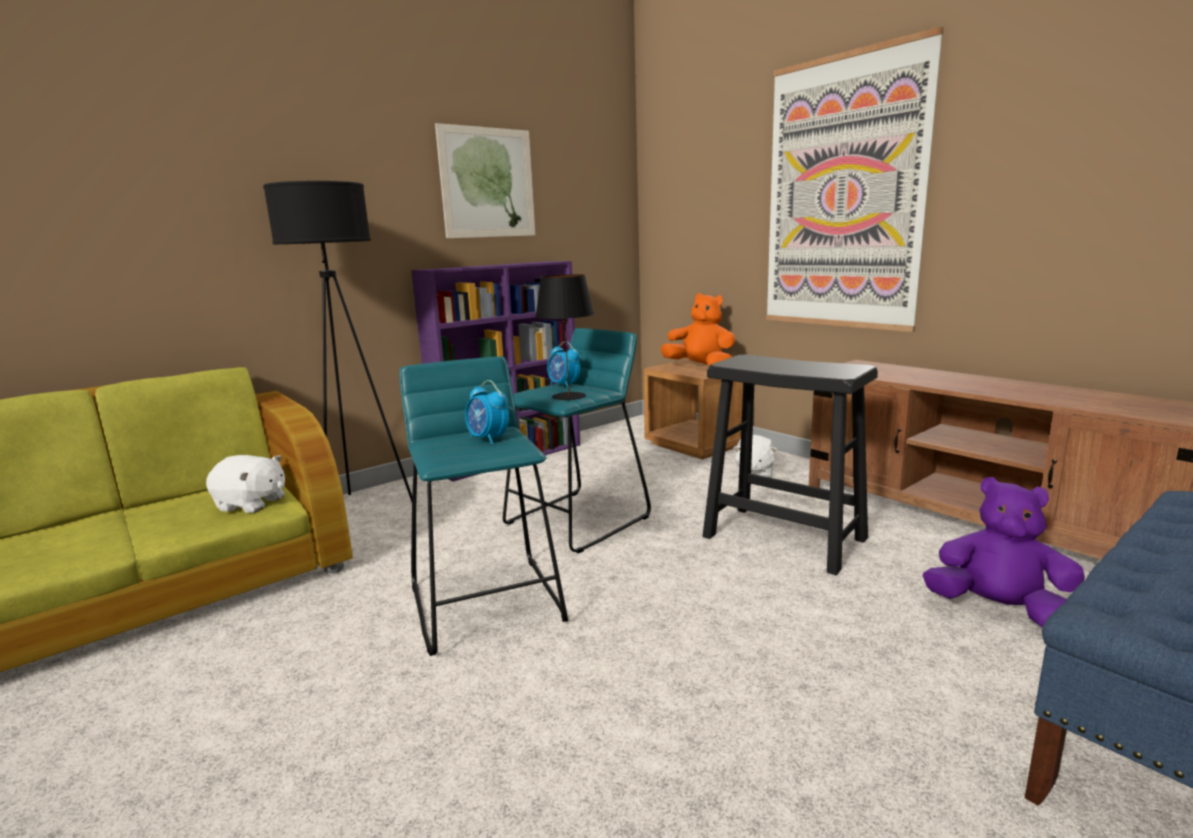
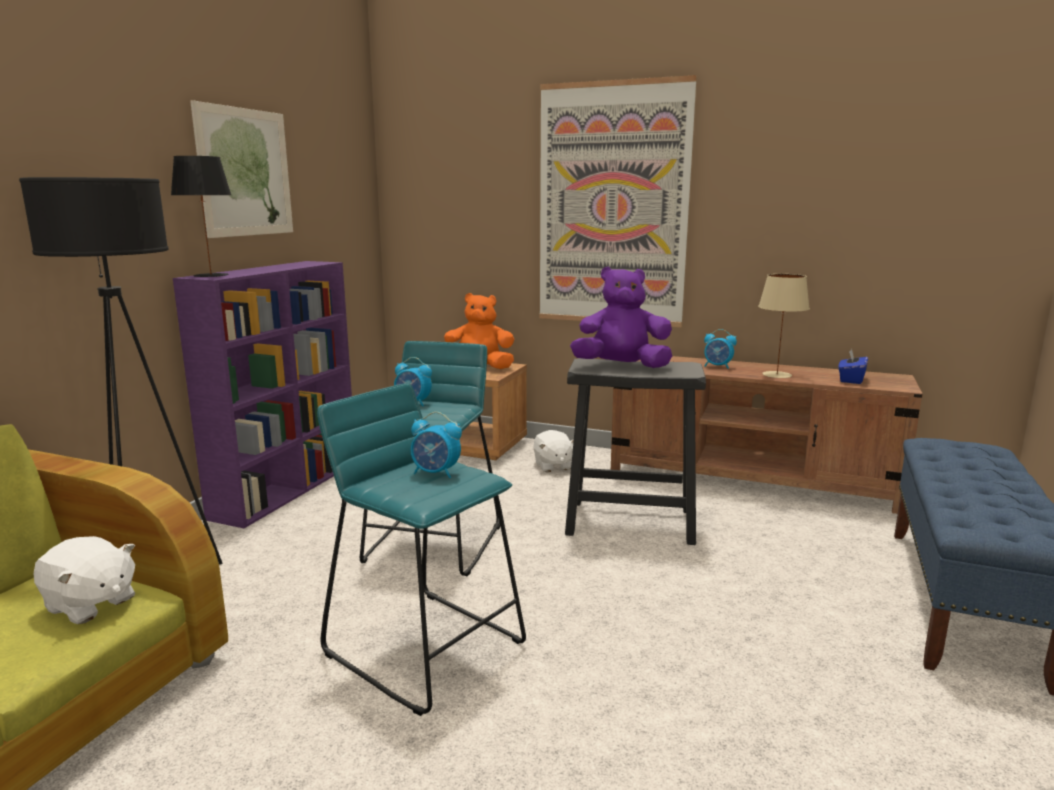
camera: 30 degrees left, 0 degrees up
white plush toy [206,455,285,513] -> white plush toy turned 45 degrees clockwise [34,536,135,624]
black table lamp [535,274,594,400] -> black table lamp moved to [171,156,231,277]
purple plush toy [923,477,1085,628] -> purple plush toy moved to [570,267,672,368]
none -> alarm clock [704,329,737,369]
none -> beige table lamp [758,274,810,378]
none -> blue tissue box [838,349,868,384]

